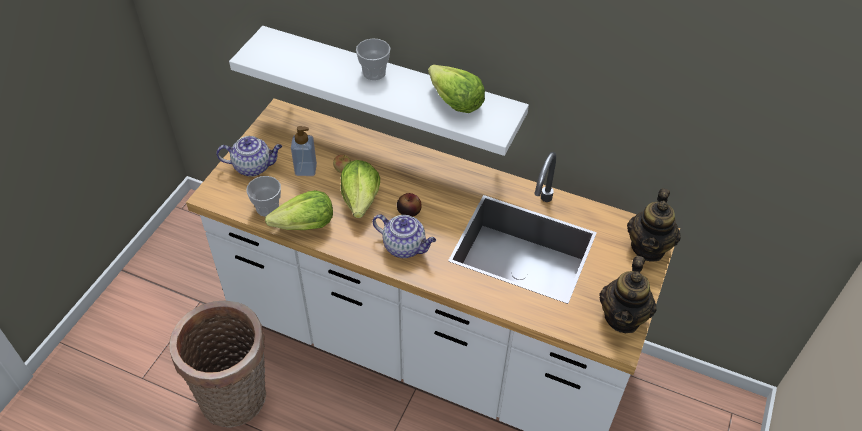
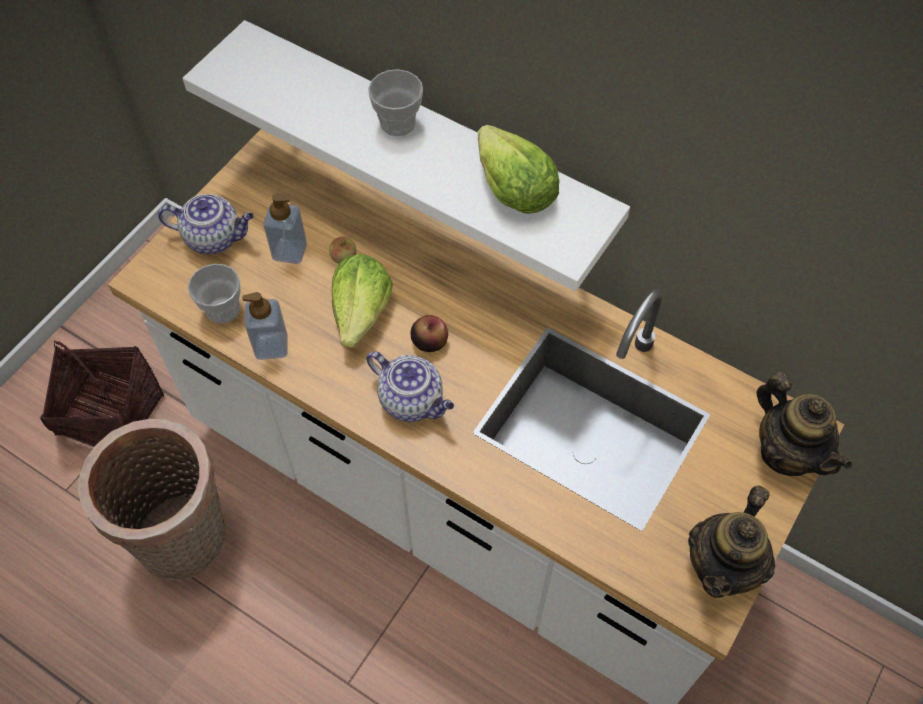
camera: 10 degrees right, 10 degrees up
lettuce [265,190,333,230] -> soap dispenser [242,292,288,360]
teapot [627,188,681,262] -> teapot turned 60 degrees counterclockwise [757,372,852,476]
none -> basket [40,341,164,447]

